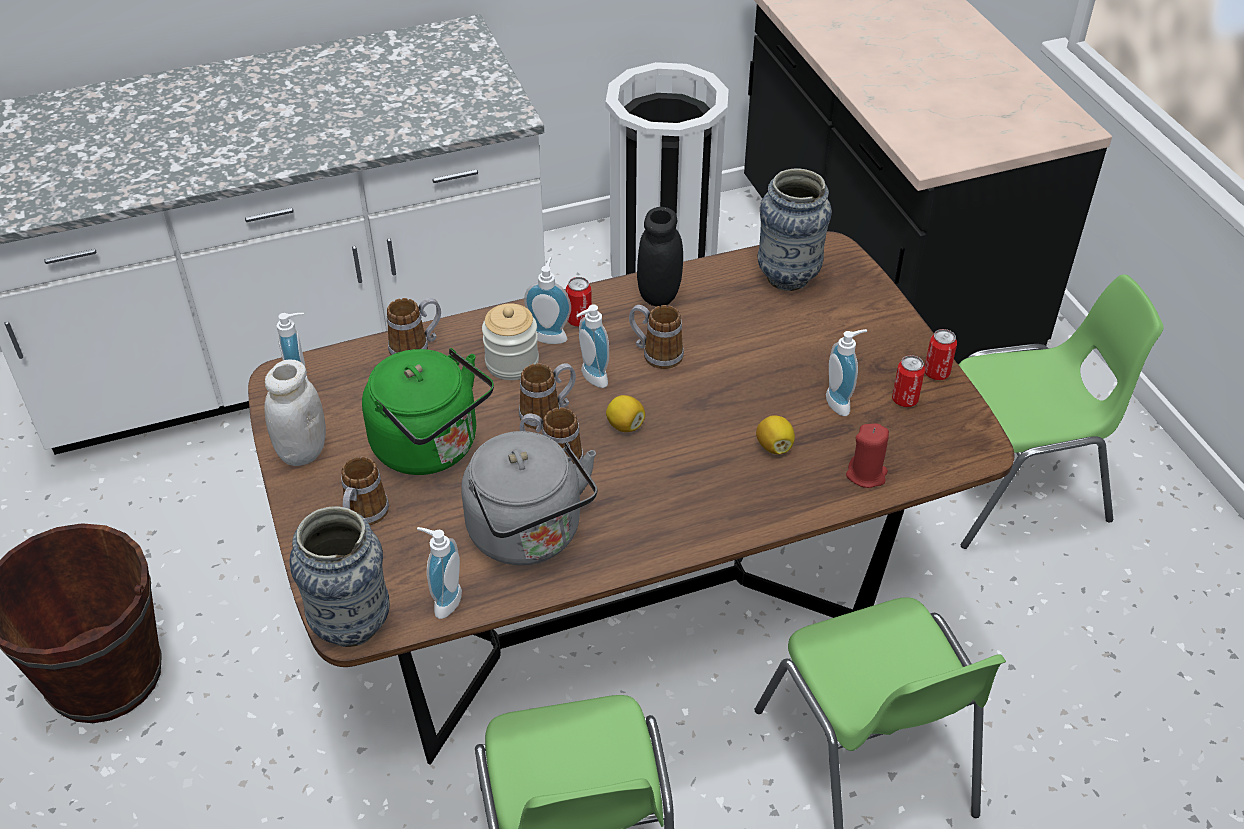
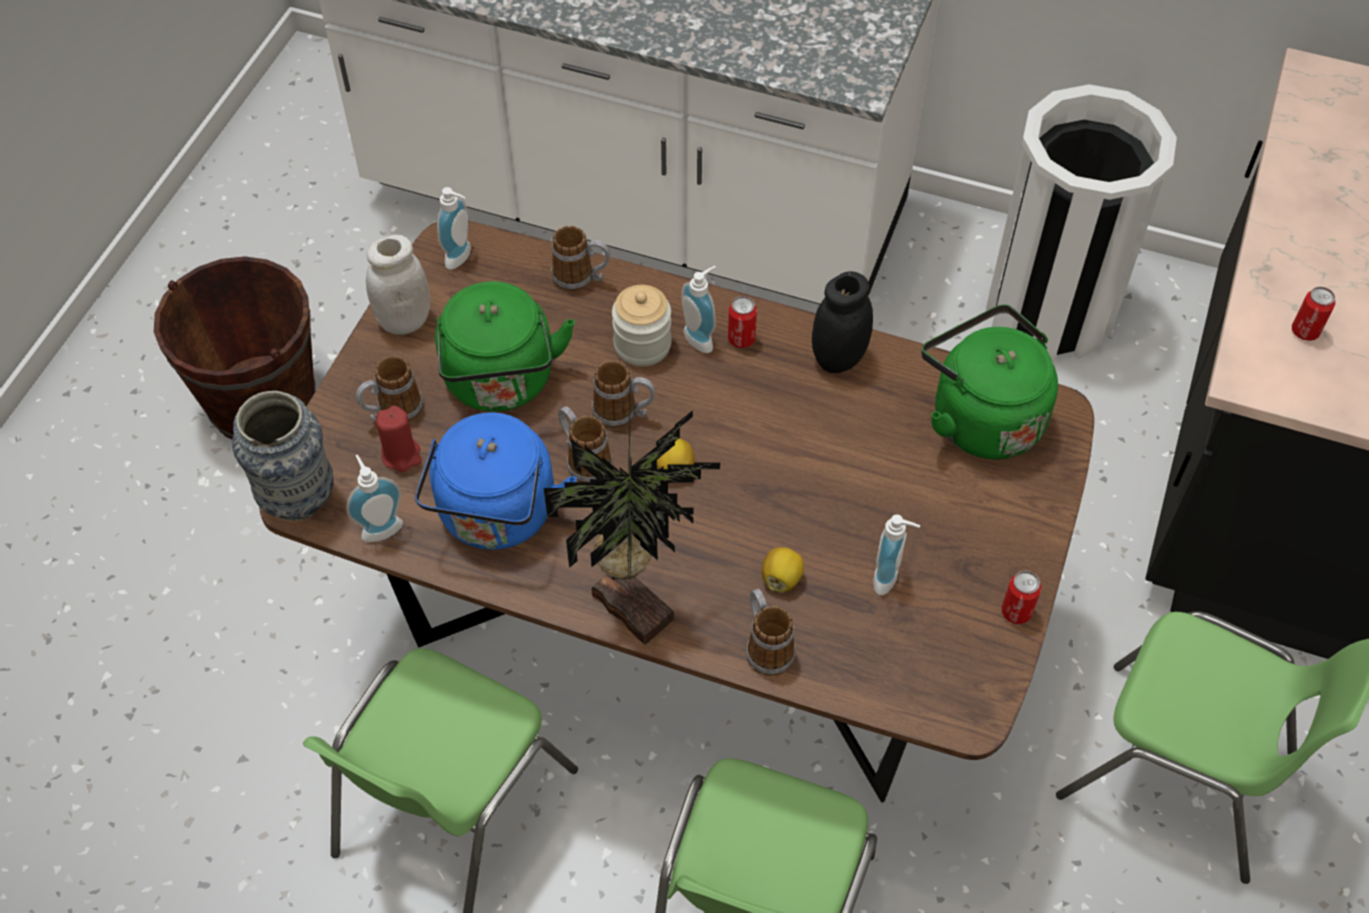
camera: 40 degrees right, 10 degrees up
grey kettle [461,431,597,565] -> blue kettle [415,413,577,550]
soap dispenser [576,305,609,388] -> none
mug [629,305,684,369] -> mug moved to [746,589,795,676]
vase [757,168,832,291] -> green kettle [921,305,1058,459]
red candle [846,424,889,488] -> red candle moved to [376,405,422,472]
can [892,355,925,407] -> can moved to [1292,286,1335,341]
none -> potted plant [544,402,720,645]

